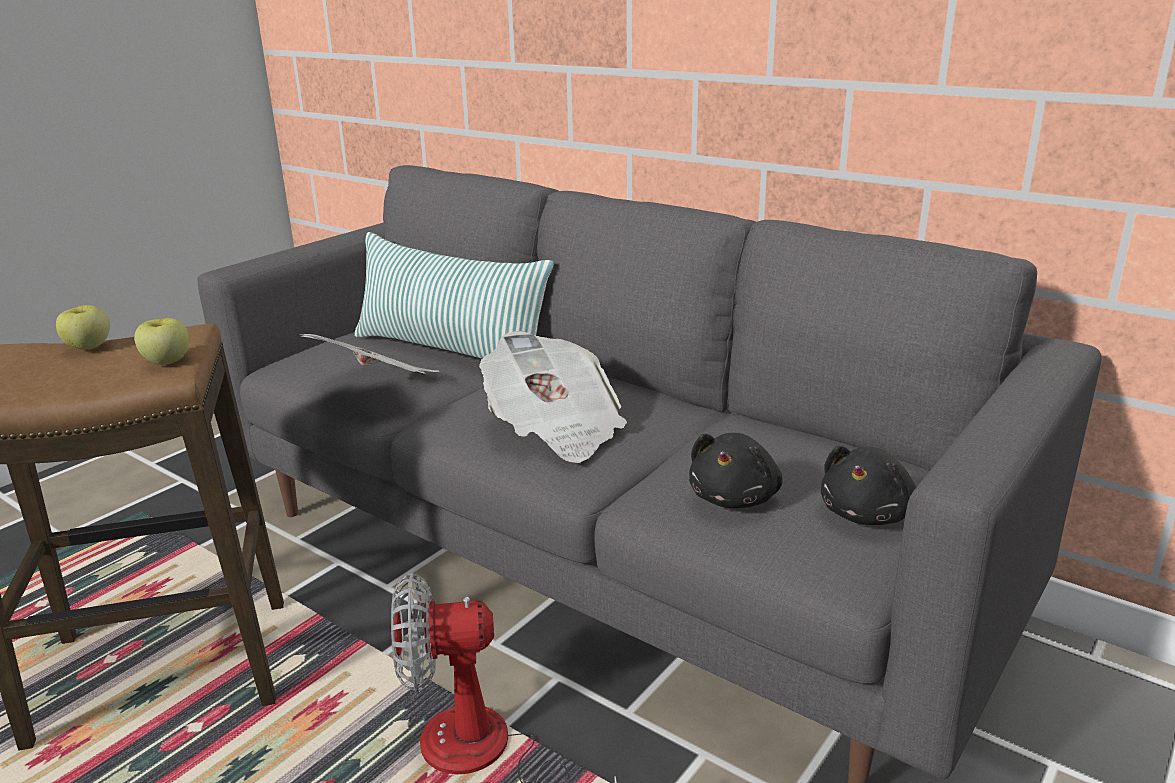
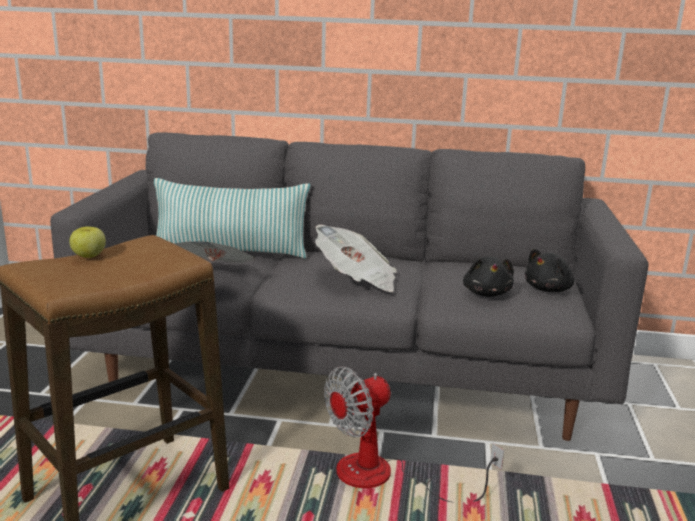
camera: 30 degrees left, 5 degrees down
apple [134,318,189,365] -> none
black plush toy [820,446,916,525] -> black plush toy turned 45 degrees clockwise [525,249,574,292]

